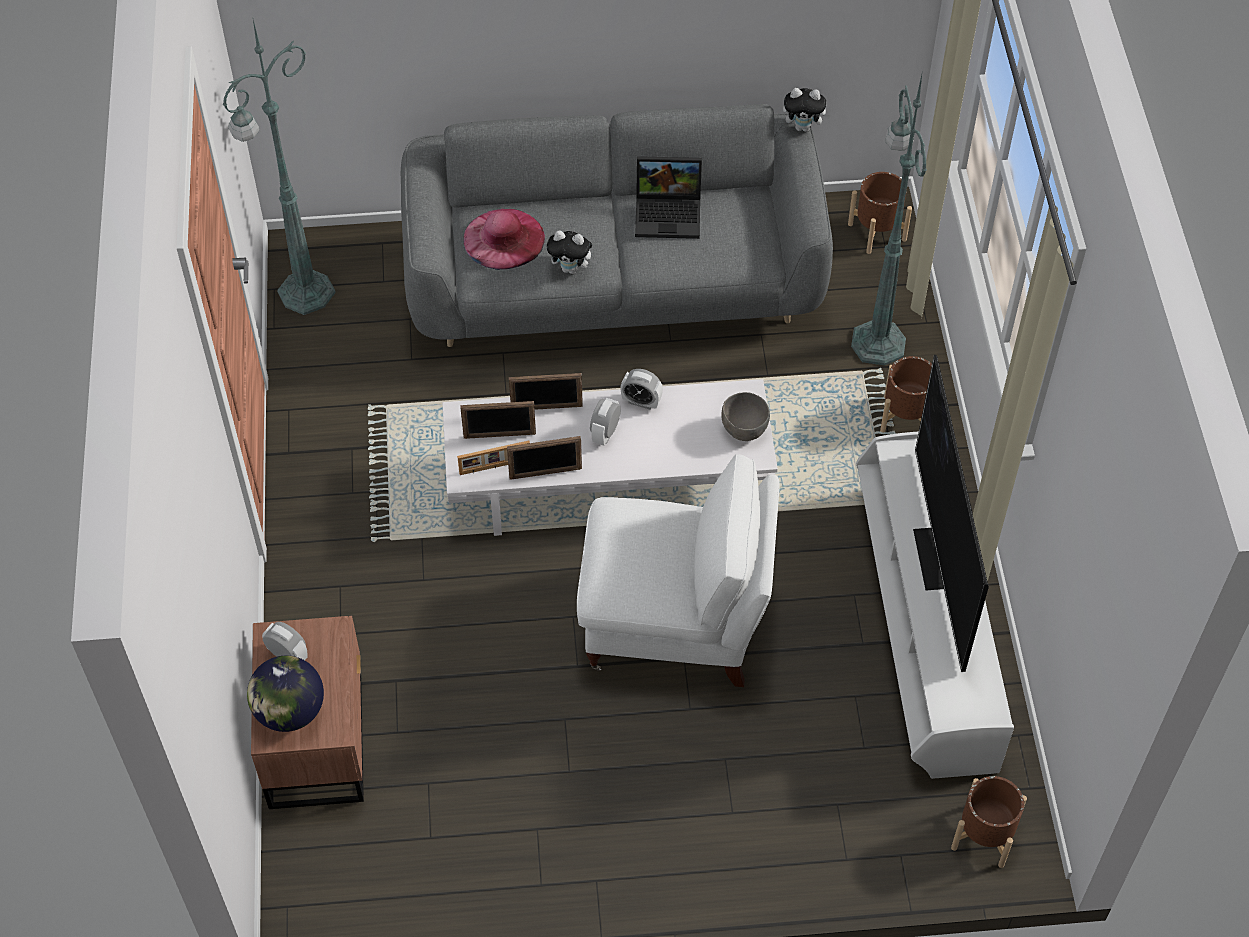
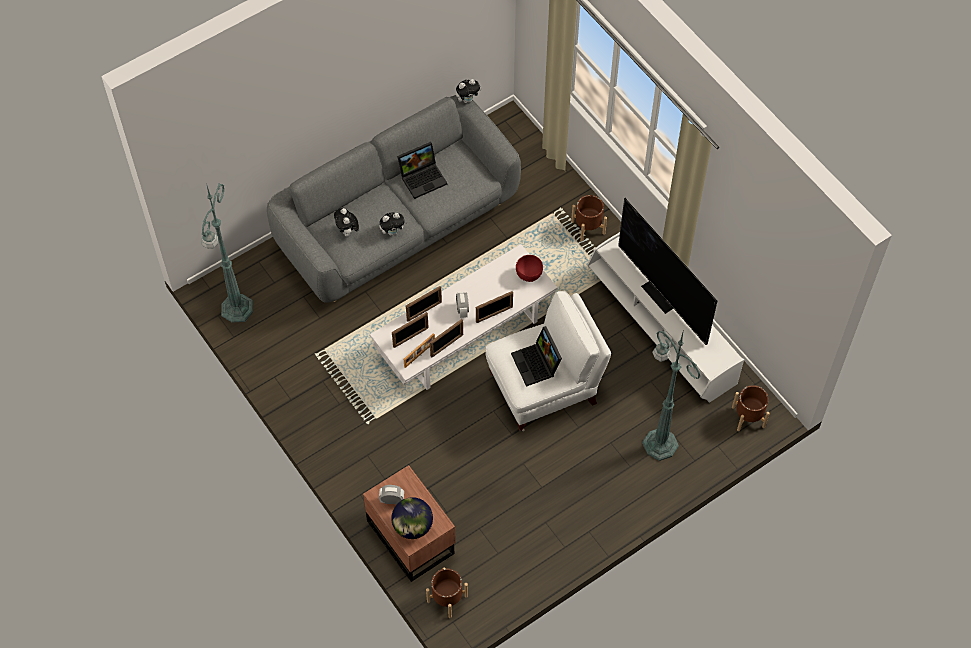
camera: 30 degrees left, 5 degrees up
pink hat [464,209,545,270] -> plush toy [334,208,359,237]
alarm clock [620,369,663,410] -> none
grey bowl [721,392,770,441] -> red bowl [516,255,543,282]
brown planter [848,172,912,254] -> brown planter moved to [426,568,468,618]
green floor lamp [851,70,927,365] -> green floor lamp moved to [642,330,701,461]
none -> picture frame [476,291,513,323]
none -> laptop [511,326,562,387]

